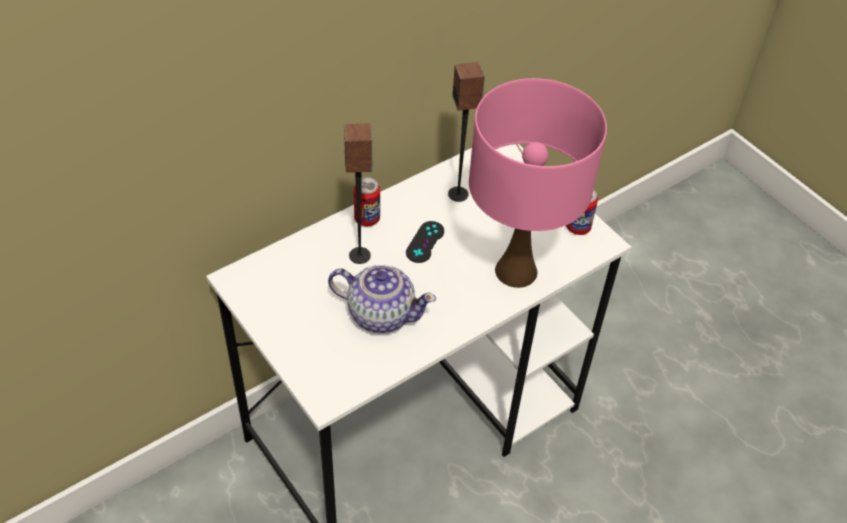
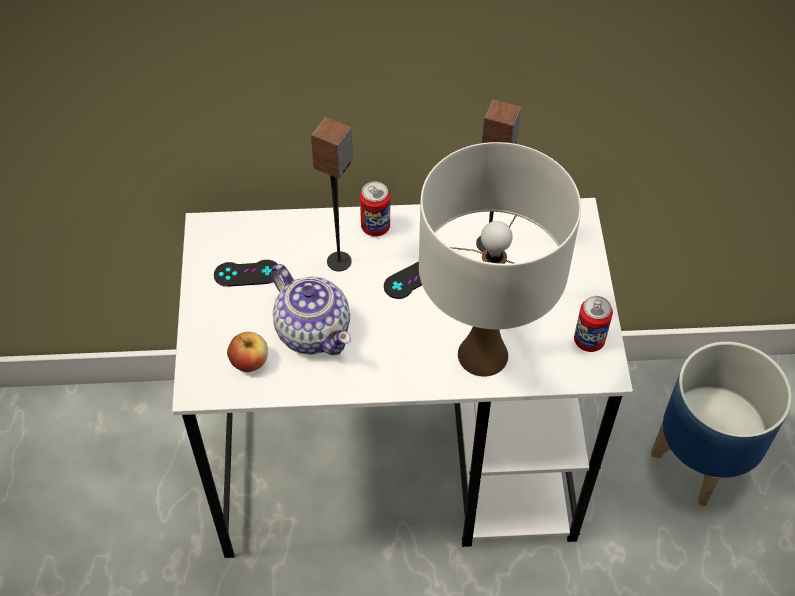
camera: 35 degrees right, 5 degrees up
pink table lamp [469,78,607,288] -> white table lamp [419,142,581,377]
none -> black game controller [214,260,280,287]
none -> apple [227,332,268,372]
none -> planter [651,342,792,506]

